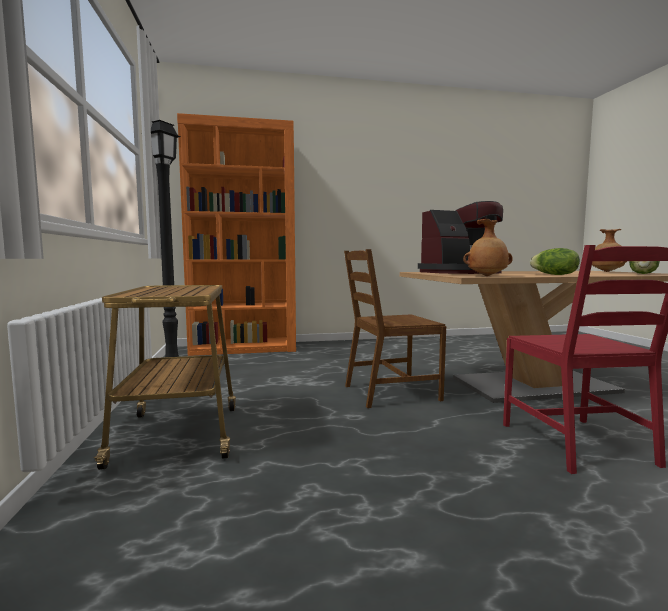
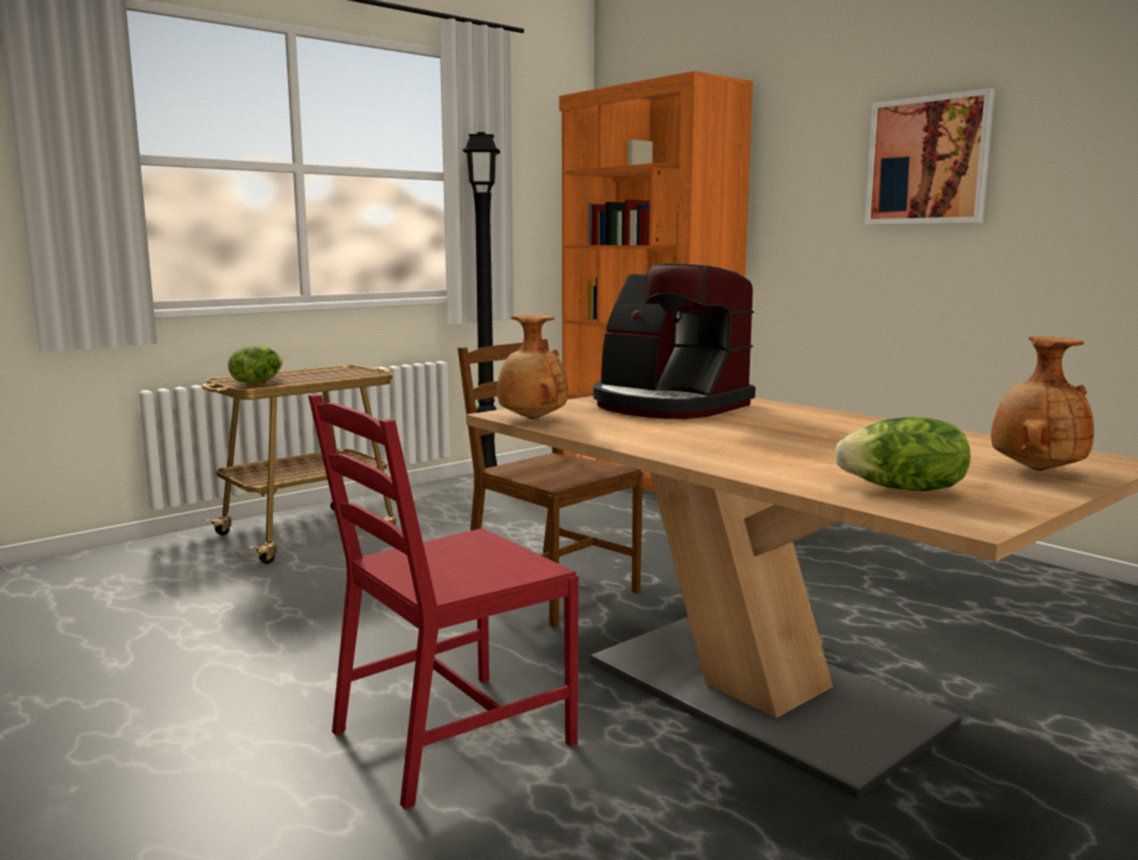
camera: 60 degrees right, 5 degrees up
lettuce [530,248,580,275] -> lettuce moved to [228,345,283,384]
none -> picture [865,88,995,224]

